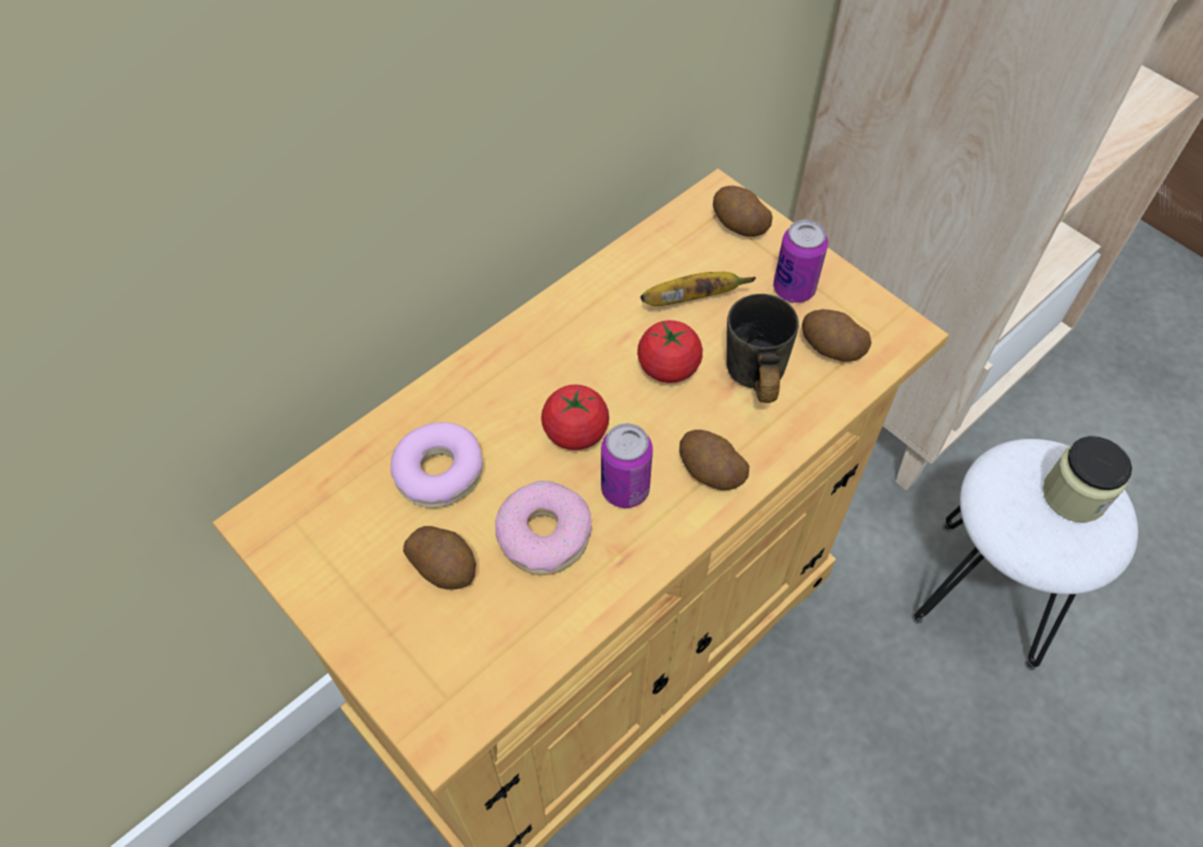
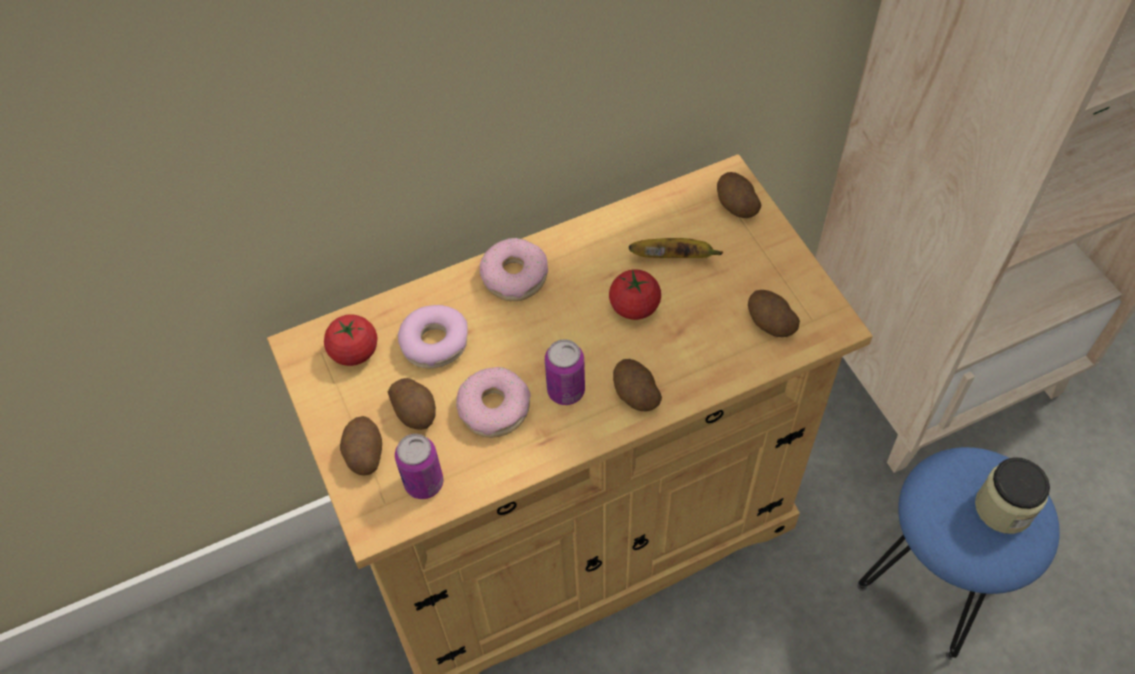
camera: 20 degrees right, 0 degrees up
tomato [541,384,609,450] -> tomato moved to [324,315,378,366]
grey mug [727,294,799,403] -> none
can [773,220,828,303] -> can moved to [395,434,444,499]
white stool [912,439,1138,670] -> blue stool [857,447,1060,660]
none -> potato [340,416,382,476]
none -> donut [480,238,548,301]

